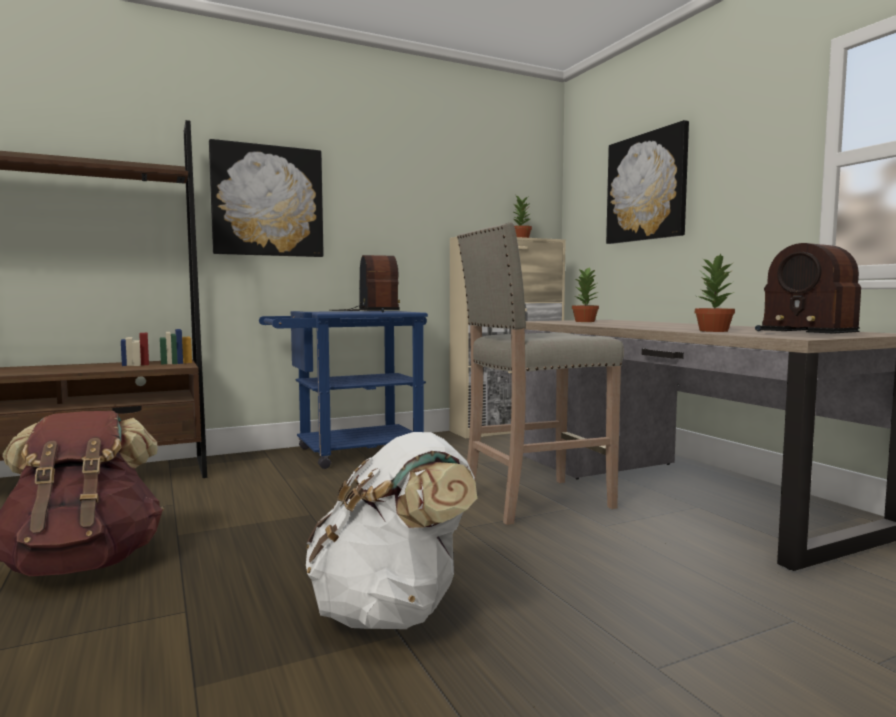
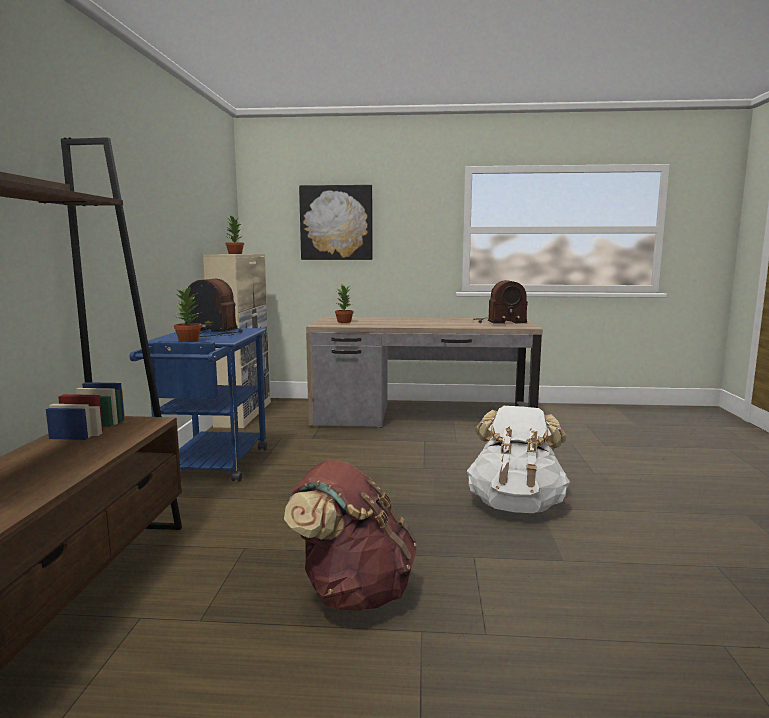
camera: 60 degrees left, 5 degrees up
picture [209,139,324,257] -> none
beige stool [457,222,624,525] -> none
potted plant [695,253,735,332] -> potted plant moved to [174,287,202,342]

